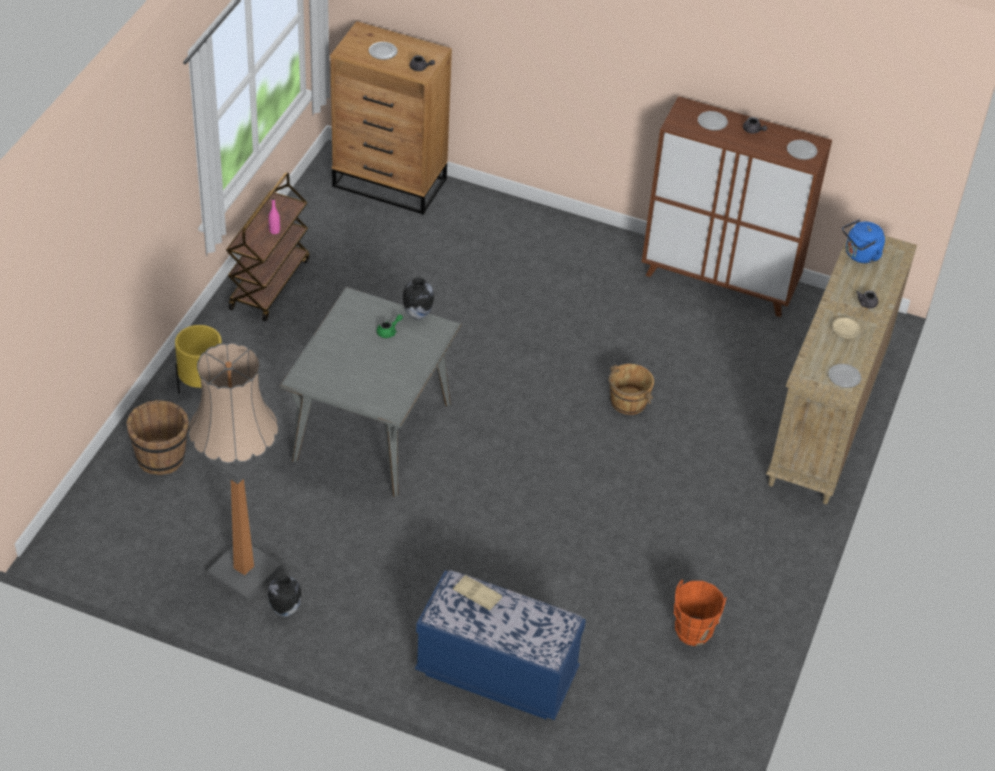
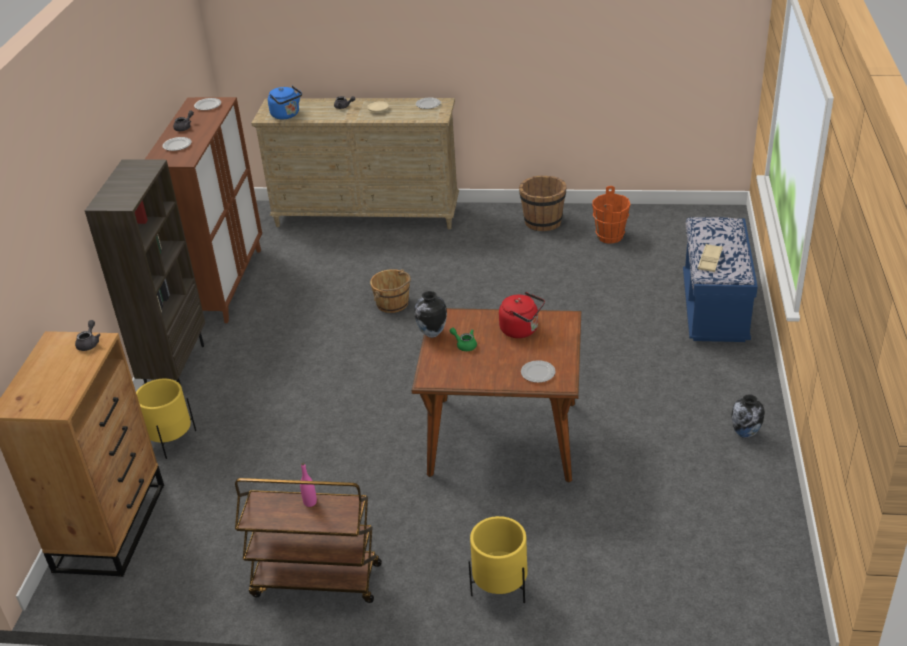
camera: 100 degrees left, 10 degrees down
brown bucket [126,400,189,475] -> brown bucket moved to [519,175,567,231]
floor lamp [188,342,282,603] -> none
grey dining table [280,287,462,497] -> brown dining table [412,308,581,483]
plate [369,42,398,60] -> plate moved to [521,360,555,383]
none -> brown bookcase [85,159,205,385]
none -> yellow planter [136,378,196,459]
none -> red kettle [499,292,545,338]

